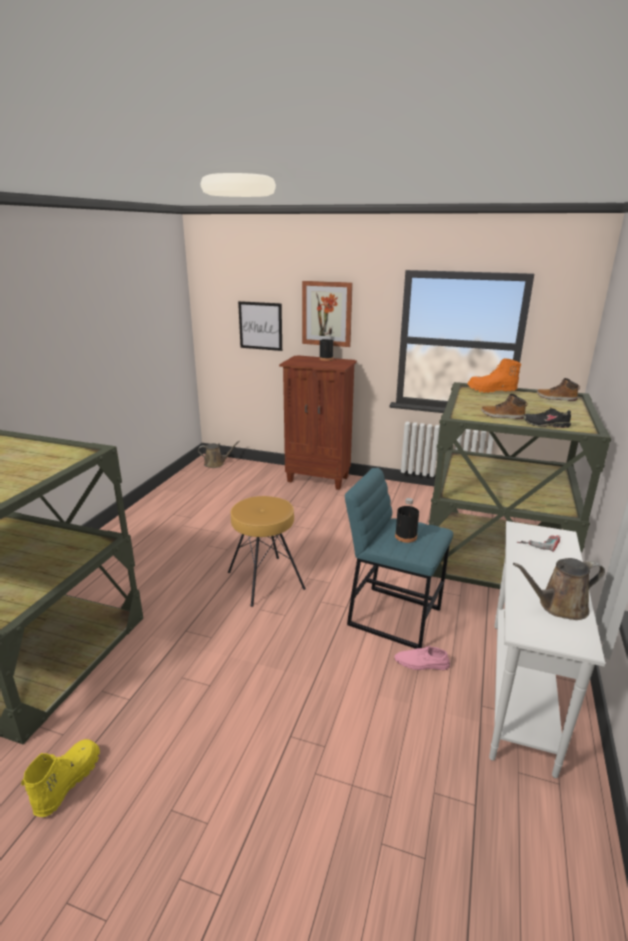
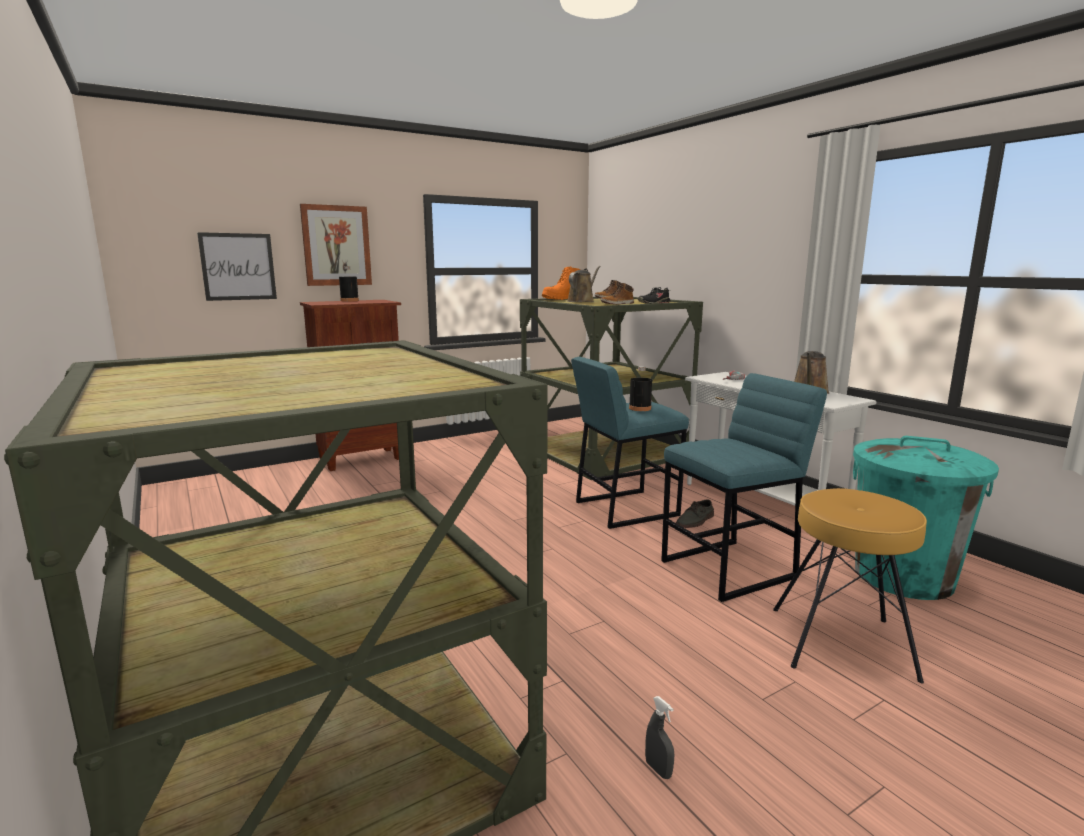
camera: 50 degrees left, 10 degrees down
yellow boot [21,739,100,817] -> grey spray bottle [645,696,674,779]
brown watering can [198,441,240,468] -> brown watering can moved to [567,266,601,302]
brown stool [228,496,306,607] -> brown stool moved to [773,488,927,683]
pink shoe [394,645,450,670] -> grey shoe [676,499,714,528]
none -> blue stool [661,373,827,602]
none -> turquoise trash can [853,436,999,600]

